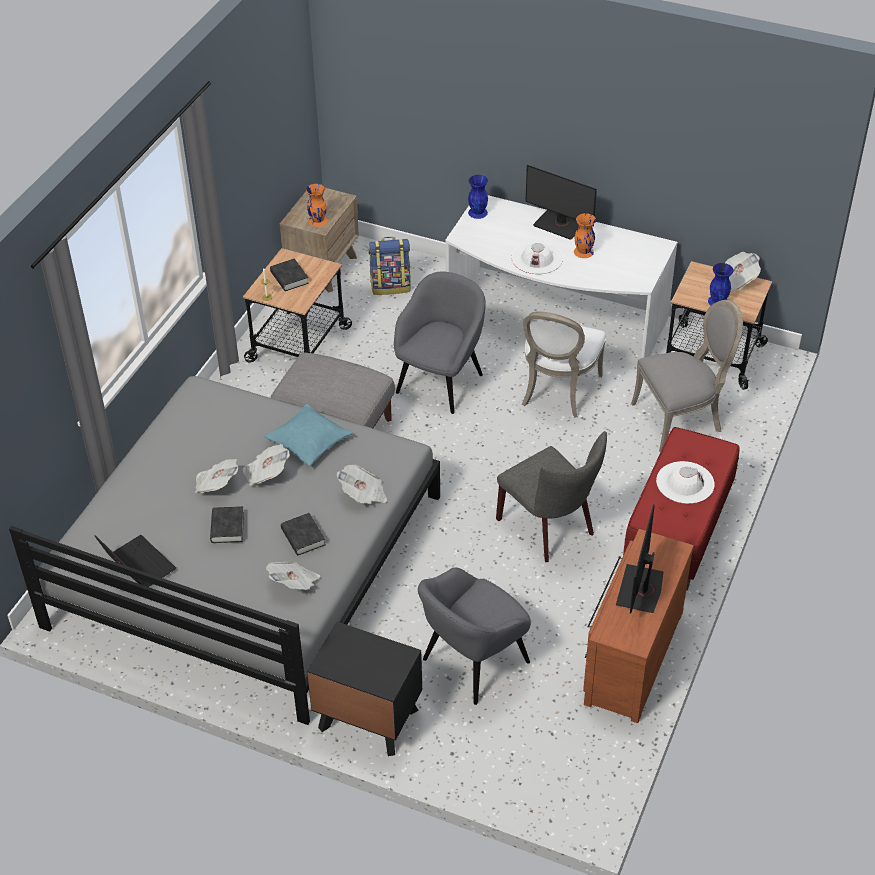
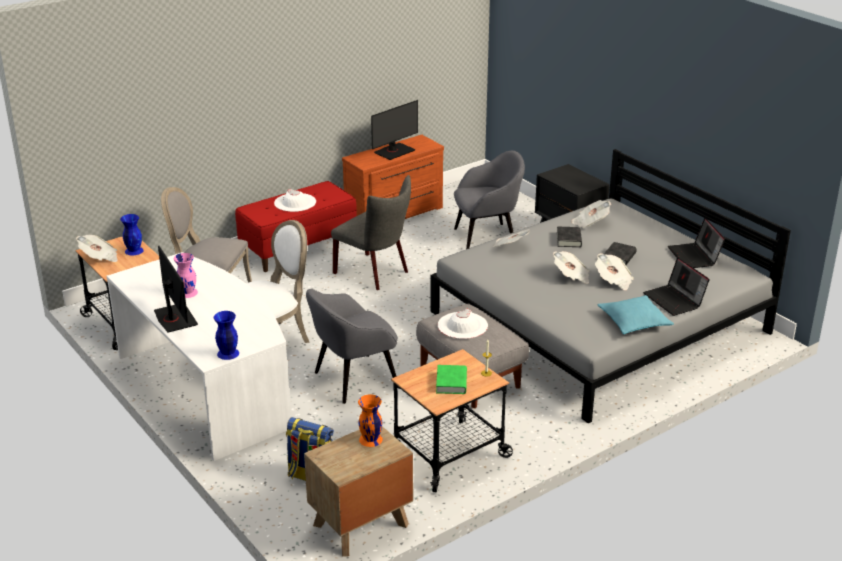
camera: 150 degrees left, 15 degrees down
turquoise pillow [264,404,353,466] -> turquoise pillow moved to [598,295,674,334]
black book [270,258,309,291] -> green book [436,365,467,394]
grey chair [496,431,607,562] -> grey chair turned 135 degrees clockwise [331,175,411,290]
white hat [511,241,563,274] -> white hat moved to [438,308,488,339]
orange vase [574,213,596,258] -> pink vase [173,253,198,298]
none -> laptop [643,257,710,316]

